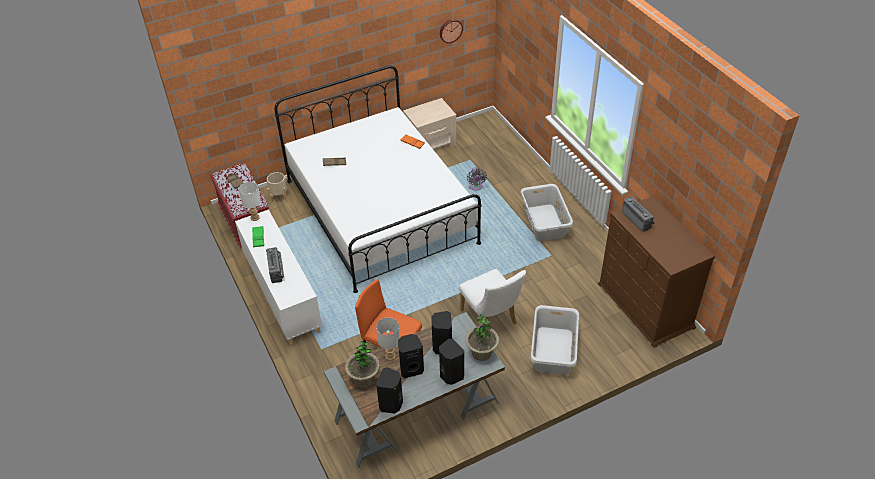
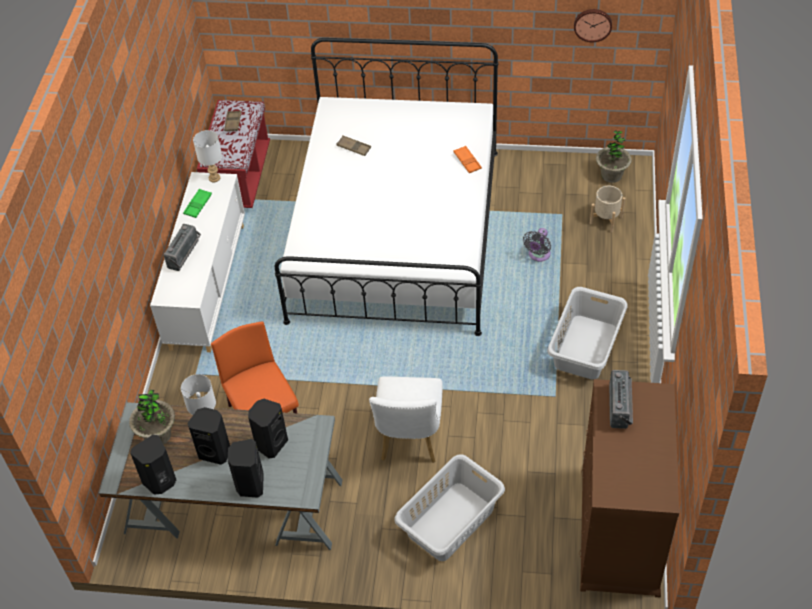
camera: 35 degrees right, 5 degrees up
beige planter [267,172,289,203] -> beige planter moved to [590,185,625,232]
beige nightstand [403,98,457,149] -> none
potted plant [465,314,499,361] -> potted plant moved to [596,130,632,183]

